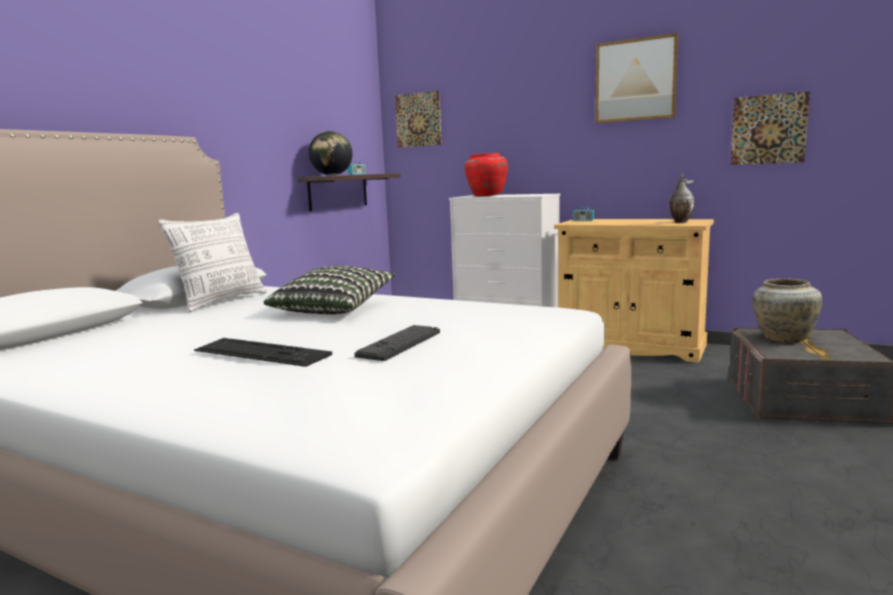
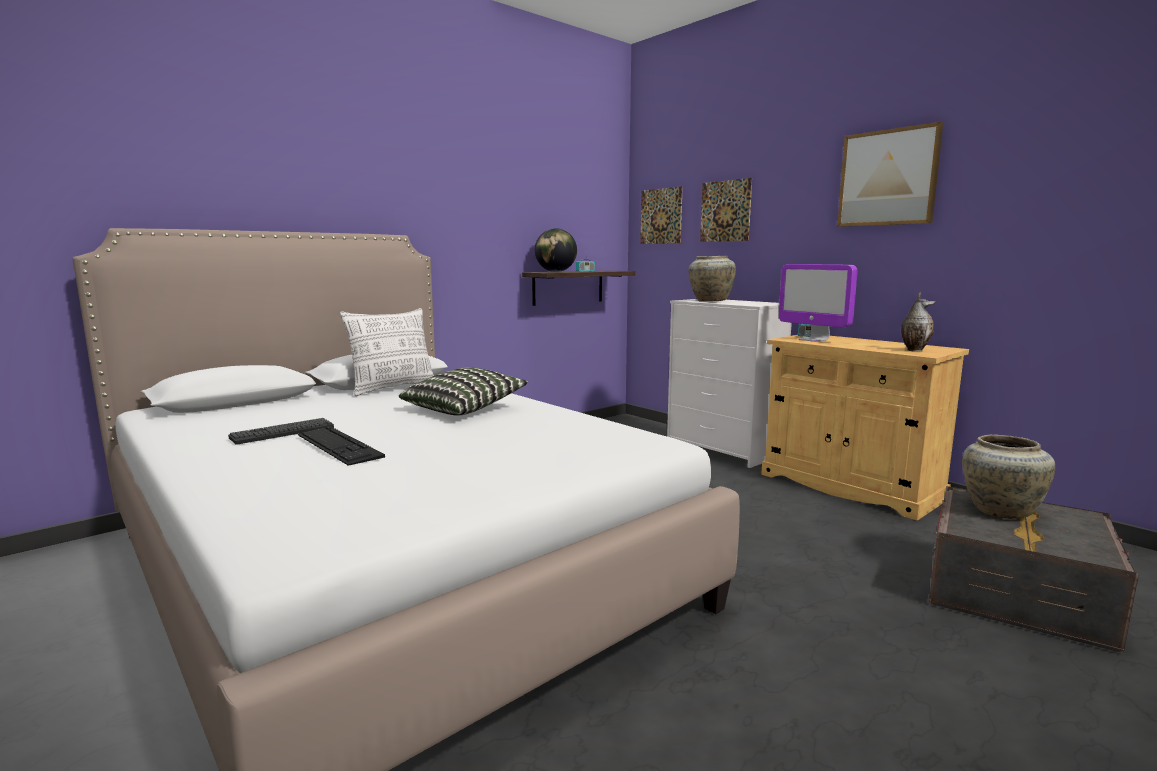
camera: 20 degrees right, 0 degrees up
keyboard [355,325,440,361] -> keyboard moved to [228,418,334,445]
red vase [465,153,508,197] -> beige vase [689,256,736,302]
picture [730,92,810,165] -> picture moved to [700,178,752,242]
none -> monitor [779,264,858,342]

